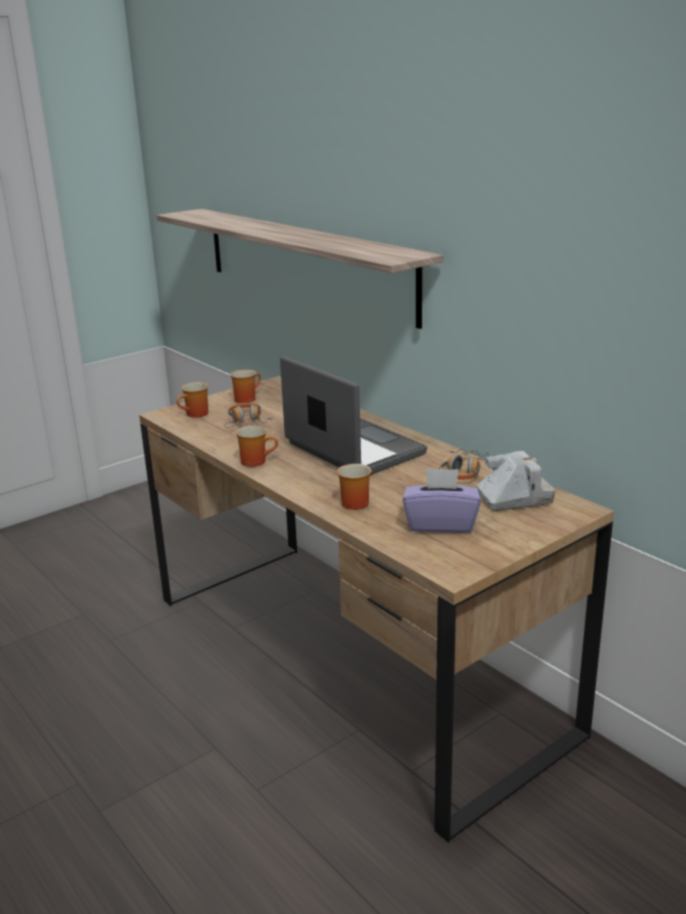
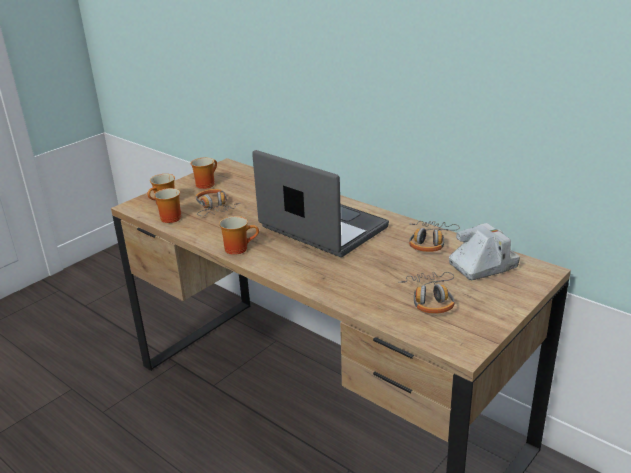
camera: 10 degrees left, 5 degrees up
shelf [157,209,443,329] -> none
mug [337,464,372,510] -> mug moved to [154,188,181,223]
purple tissue box [403,468,481,533] -> headphones [398,272,454,314]

